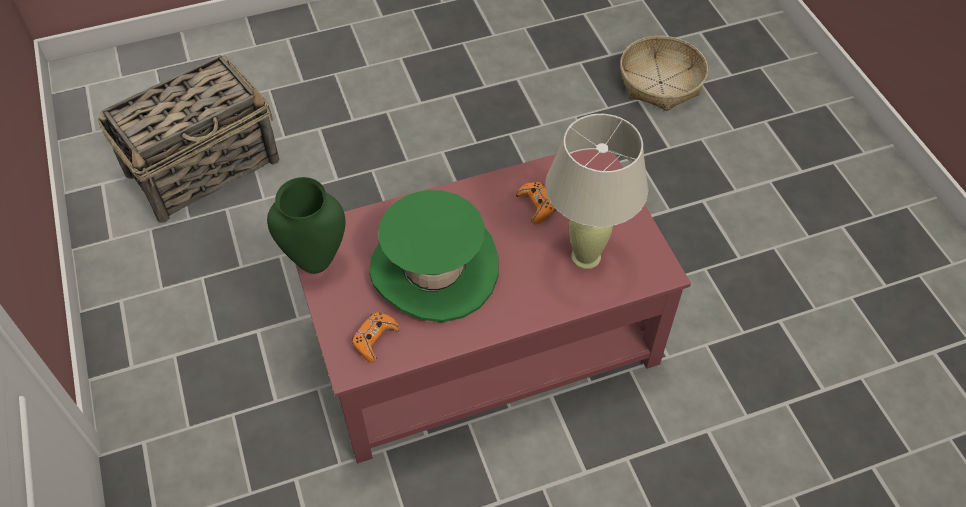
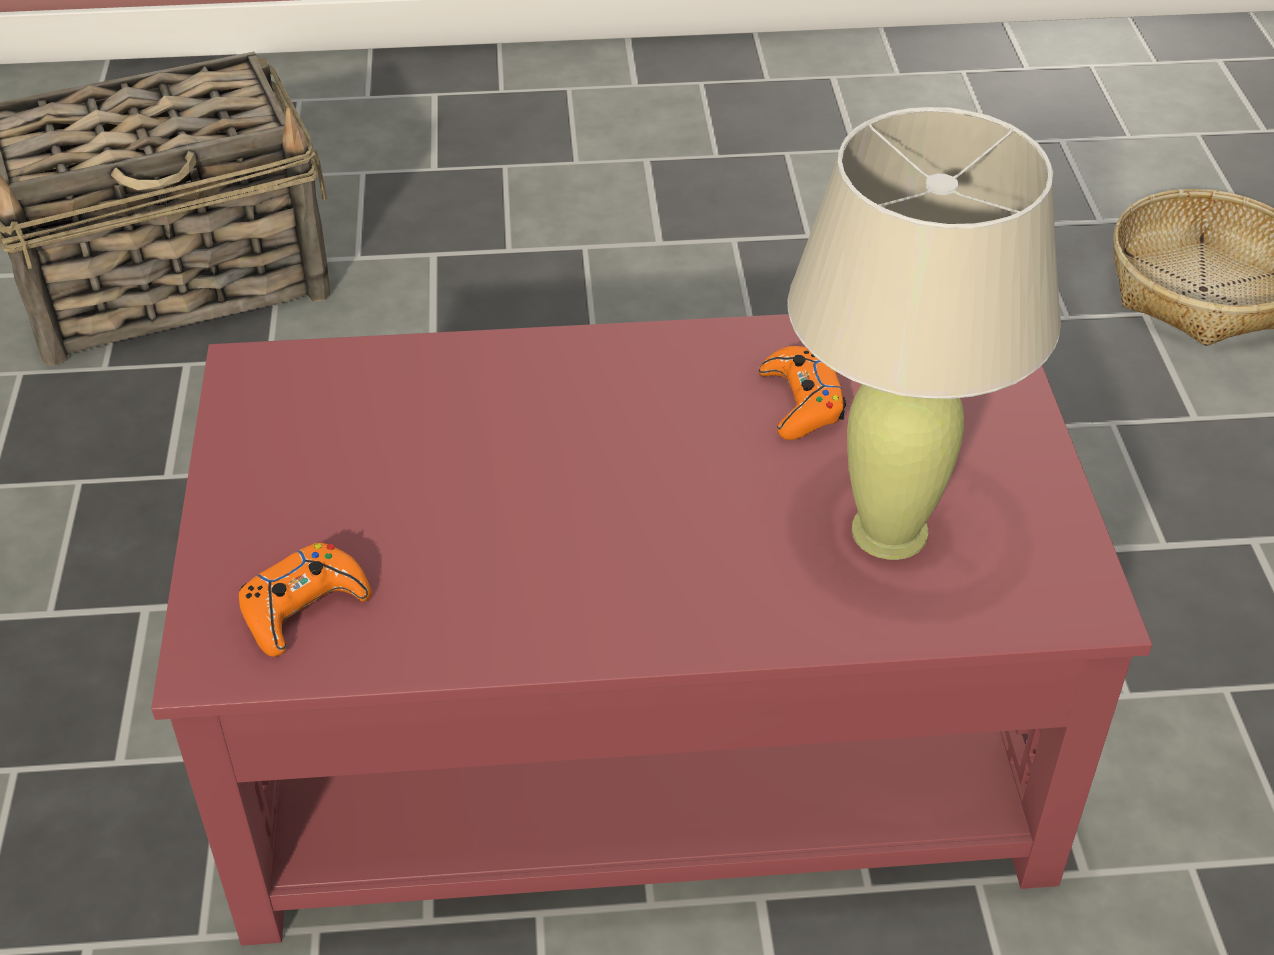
camera: 15 degrees right, 10 degrees down
green vase [267,177,346,274] -> none
green hat [369,190,499,322] -> none

